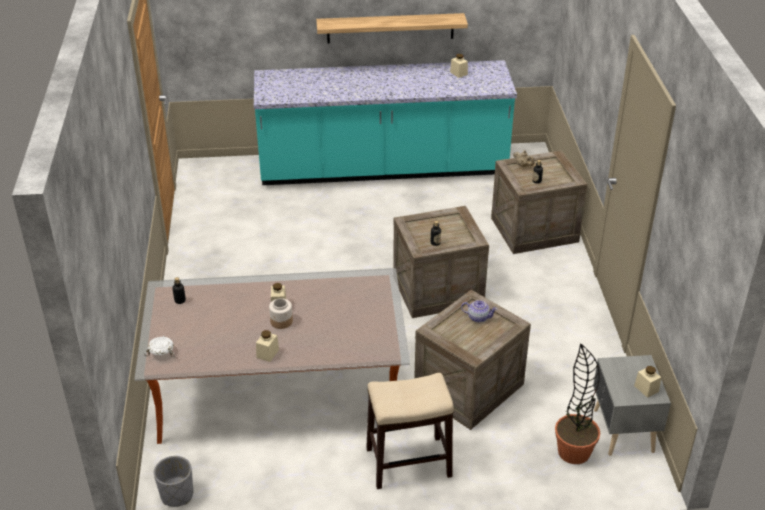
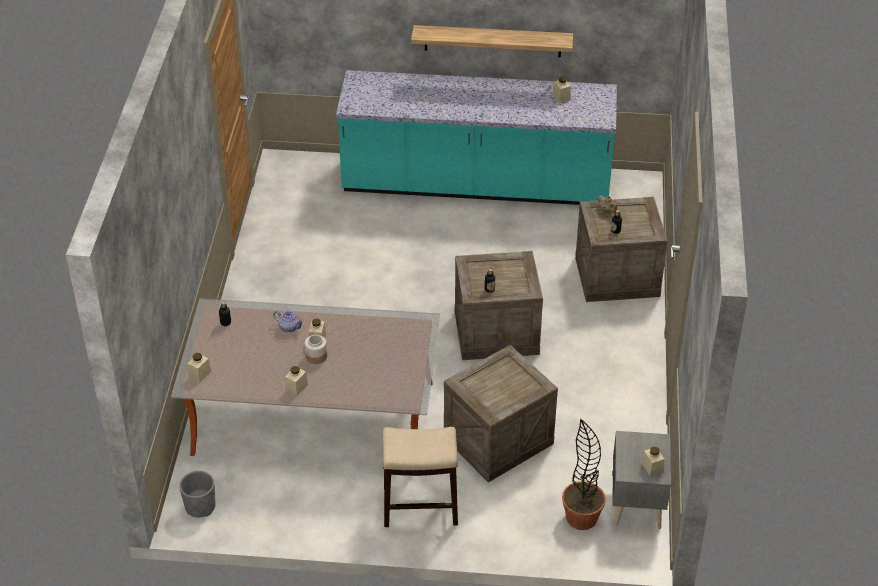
camera: 10 degrees right, 5 degrees up
white bowl [145,336,175,358] -> beige jar [187,353,211,382]
teapot [461,300,498,323] -> teapot moved to [273,311,304,332]

